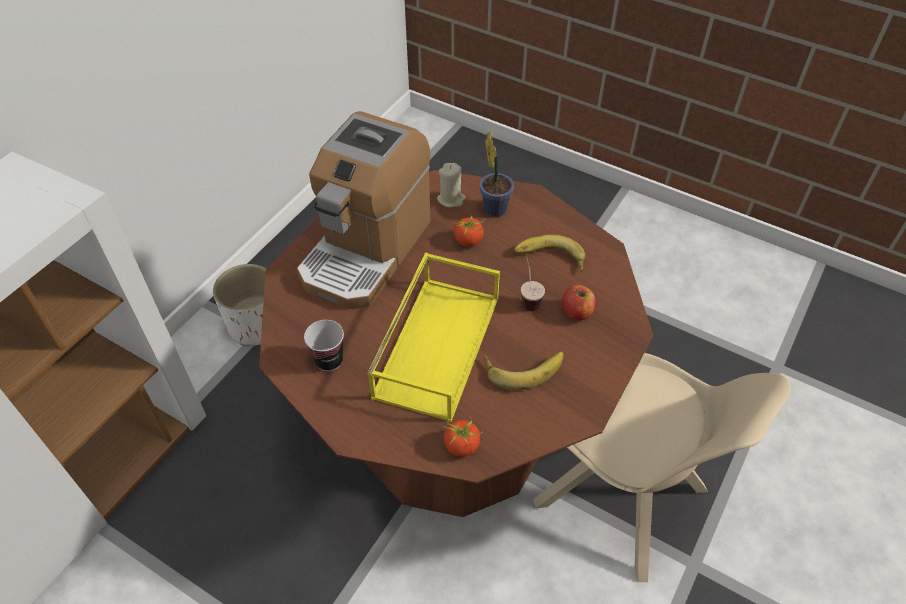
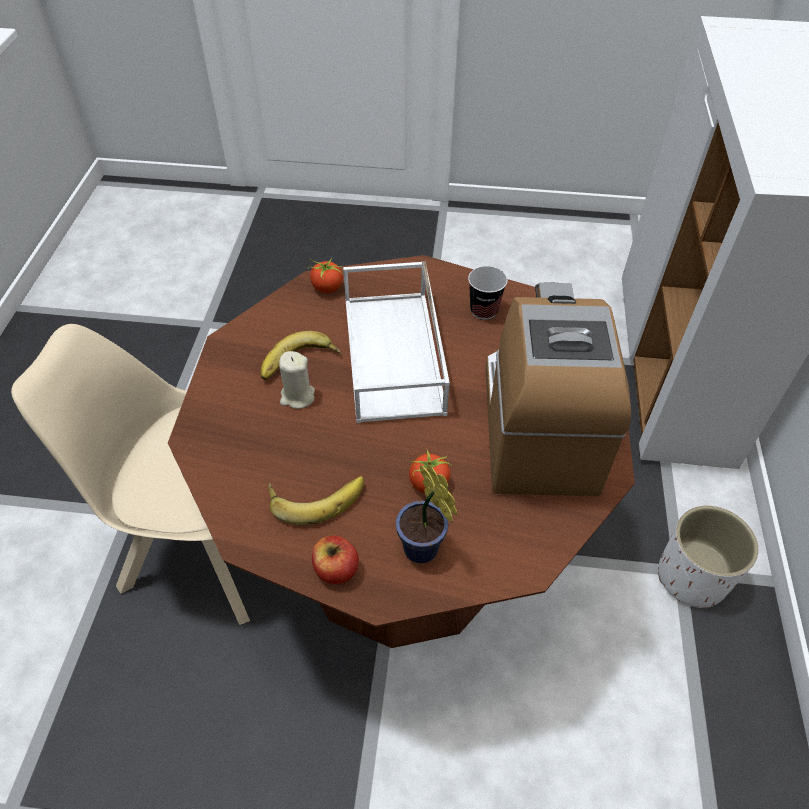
camera: 155 degrees right, 0 degrees up
yellow tray [368,252,500,422] -> white tray [343,261,450,423]
beige candle [437,163,466,207] -> beige candle moved to [279,351,315,409]
cup [521,255,545,311] -> none
apple [562,285,596,320] -> apple moved to [312,535,359,584]

